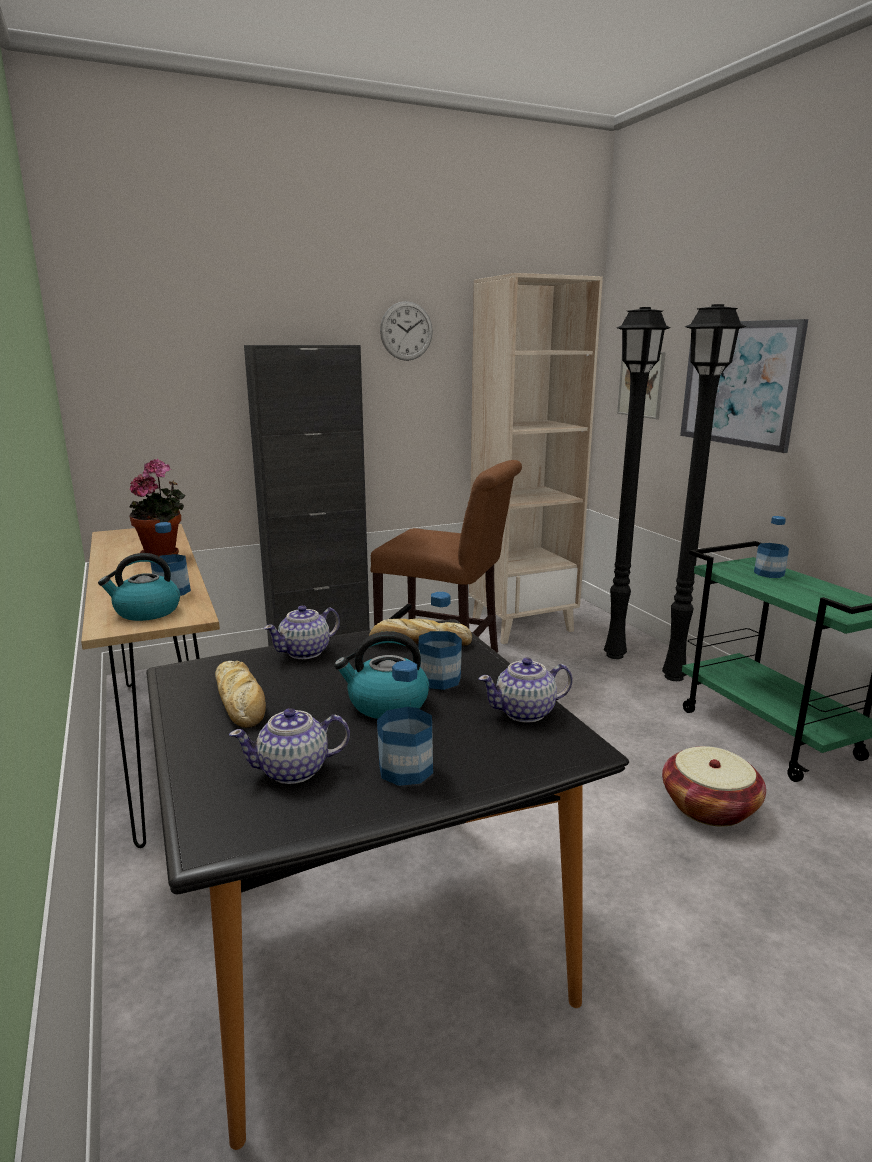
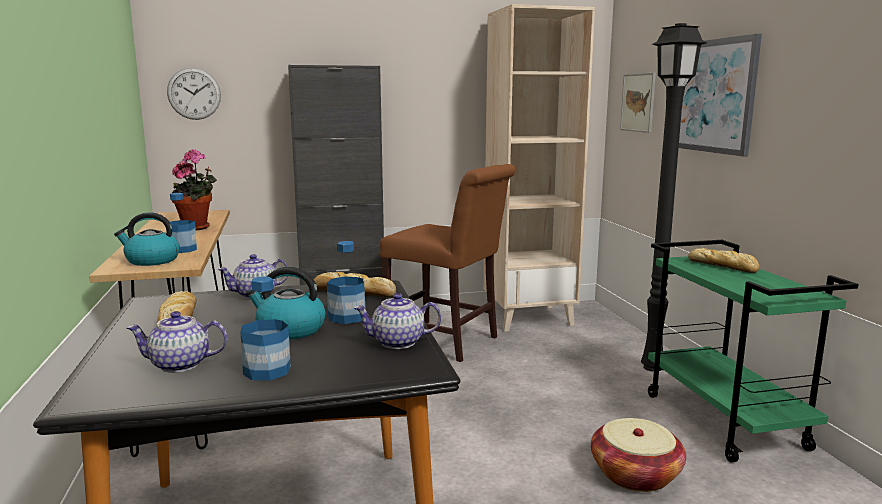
camera: 10 degrees right, 5 degrees down
wall clock [380,301,433,361] -> wall clock moved to [167,67,221,120]
black floor lamp [604,307,671,659] -> none
bottle [754,516,789,578] -> bread [688,248,760,273]

